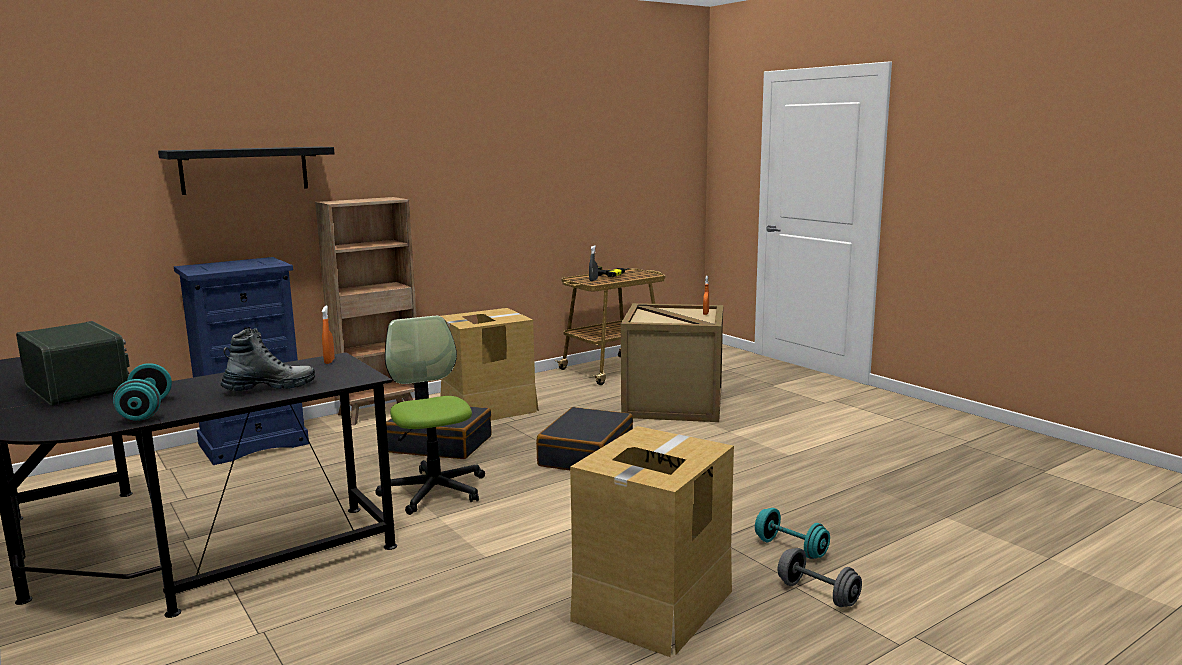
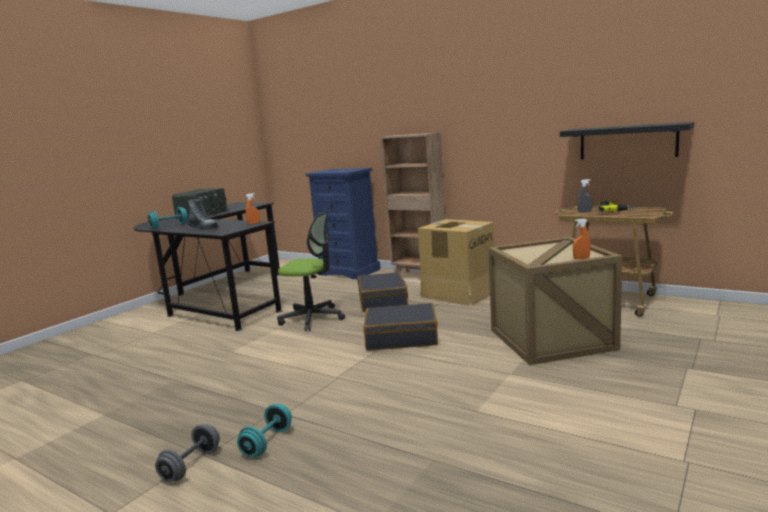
camera: 70 degrees right, 0 degrees up
black shelf [158,146,334,195] -> black shelf moved to [560,122,694,160]
office chair [375,316,485,515] -> office chair turned 60 degrees clockwise [277,211,345,331]
cardboard box [570,426,734,657] -> none

